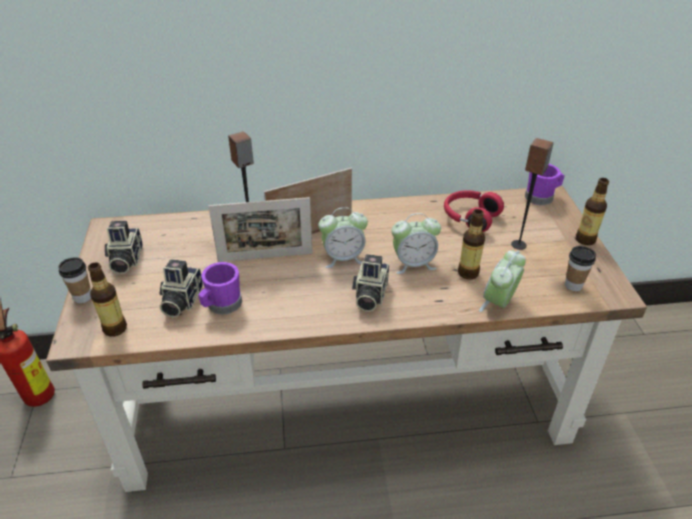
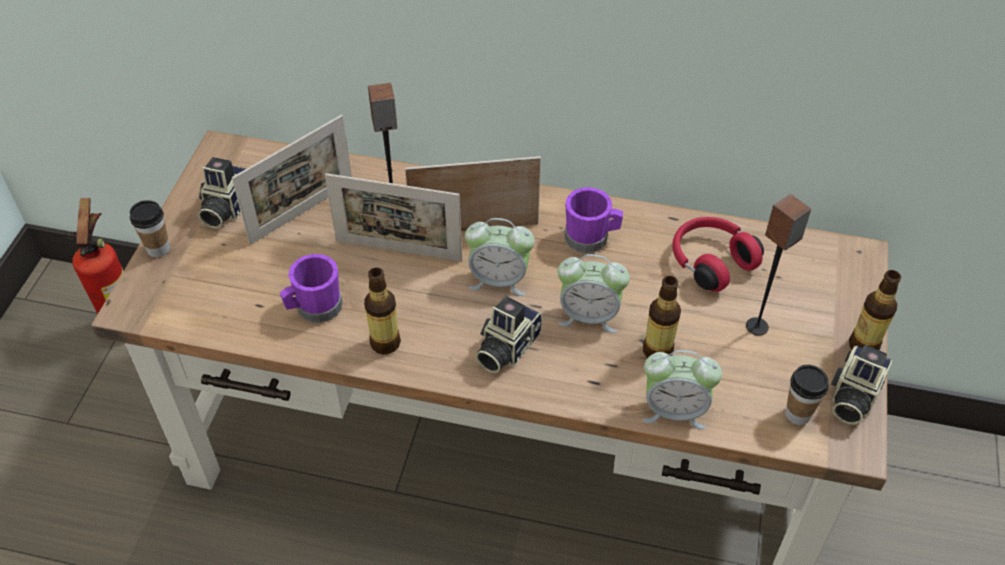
camera: 20 degrees right, 10 degrees up
bottle [88,262,127,337] -> bottle moved to [364,267,401,354]
camera [159,259,203,317] -> camera moved to [831,345,893,425]
alarm clock [479,250,526,312] -> alarm clock turned 135 degrees counterclockwise [642,350,722,429]
purple mug [525,164,565,205] -> purple mug moved to [565,187,623,253]
none -> picture frame [232,115,352,245]

